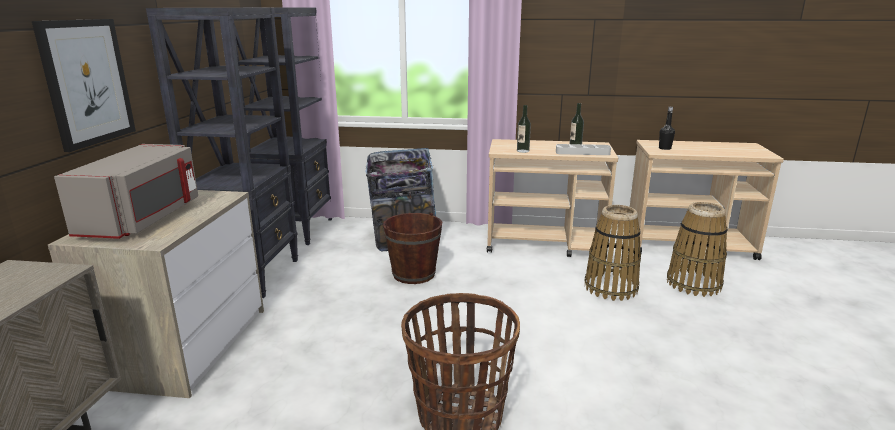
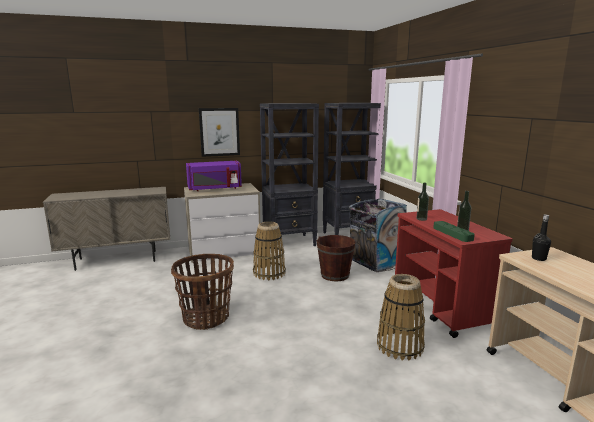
camera: 65 degrees right, 5 degrees down
grey microwave [54,144,198,239] -> purple microwave [186,161,242,191]
beige cart [487,139,618,258] -> red cart [395,209,513,338]
grey tray [556,144,611,155] -> green tray [433,221,475,242]
basket [667,202,728,297] -> basket moved to [253,221,286,281]

